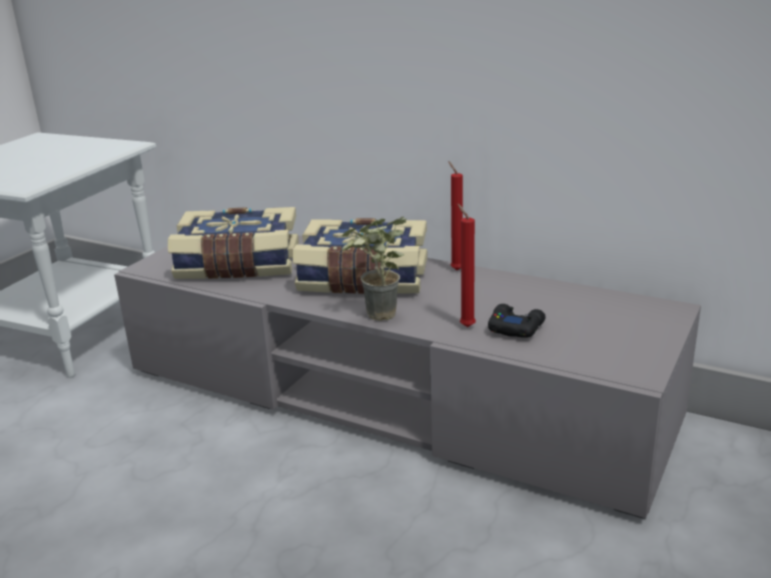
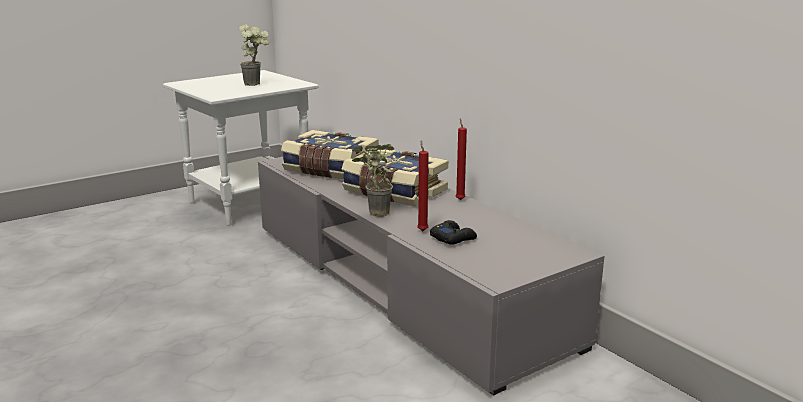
camera: 25 degrees right, 5 degrees down
none -> potted plant [239,23,269,86]

